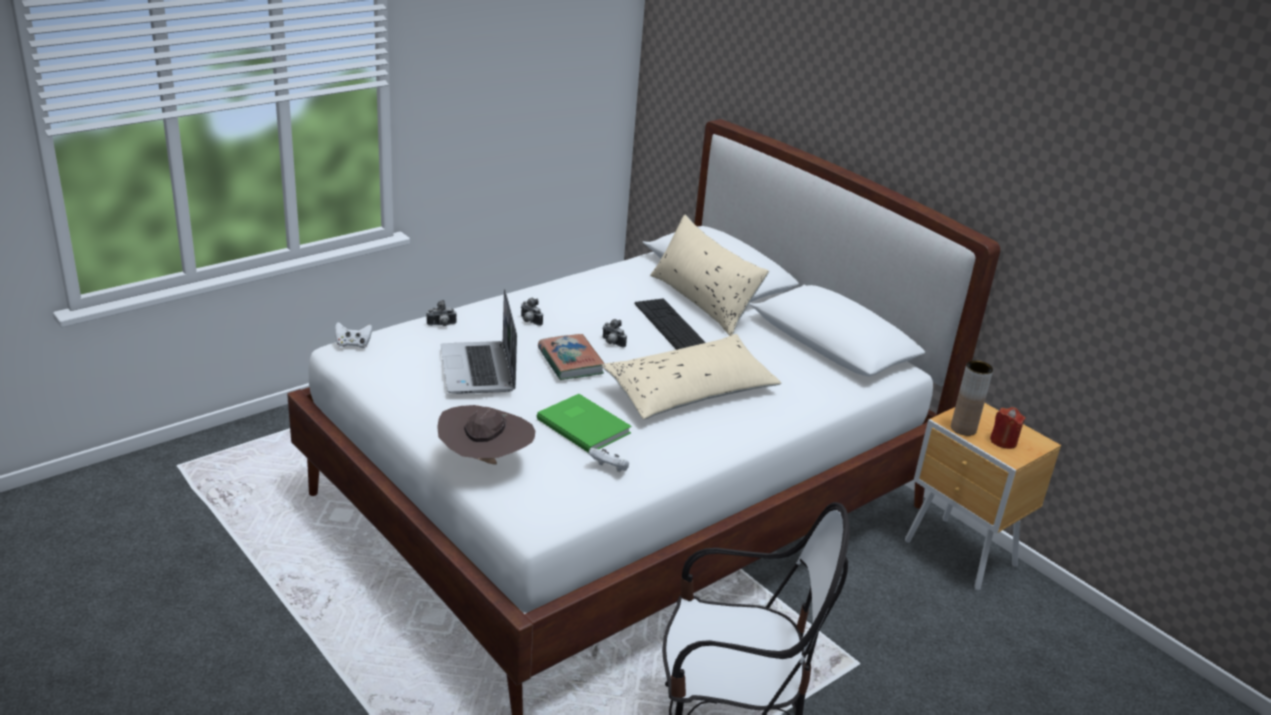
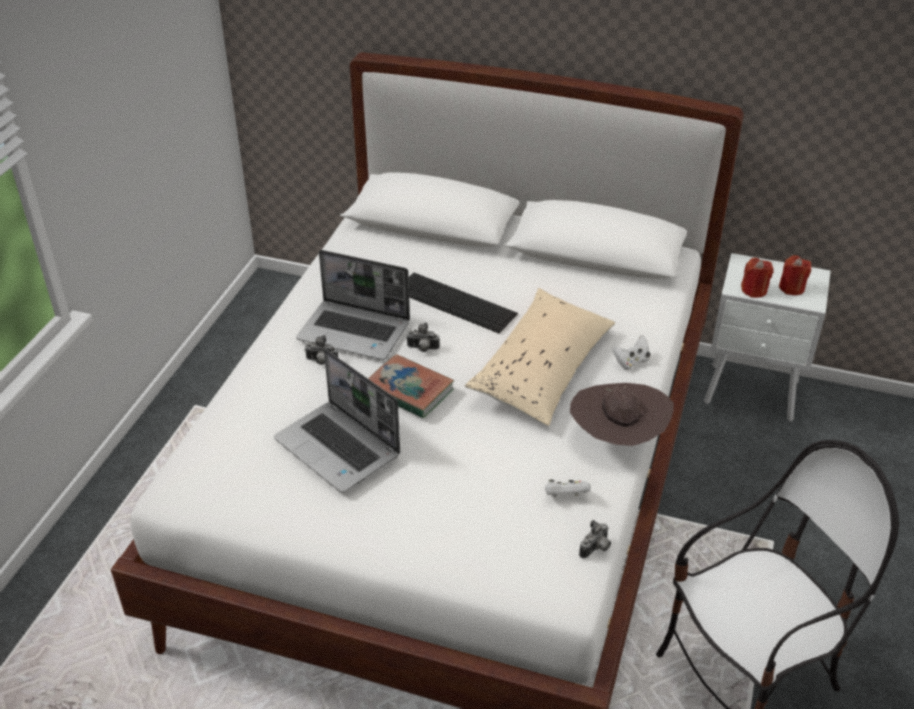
camera: 30 degrees left, 10 degrees up
white game controller [335,322,372,348] -> white game controller moved to [612,335,650,370]
camera [426,300,457,326] -> camera moved to [579,520,611,559]
brown hat [437,405,535,465] -> brown hat moved to [570,383,674,446]
green book [537,394,632,452] -> none
beige pillow [650,214,769,336] -> none
brown nightstand [905,403,1061,591] -> white nightstand [704,253,831,421]
brown vase [951,360,993,436] -> red candle [741,258,774,298]
none -> laptop [296,250,410,360]

